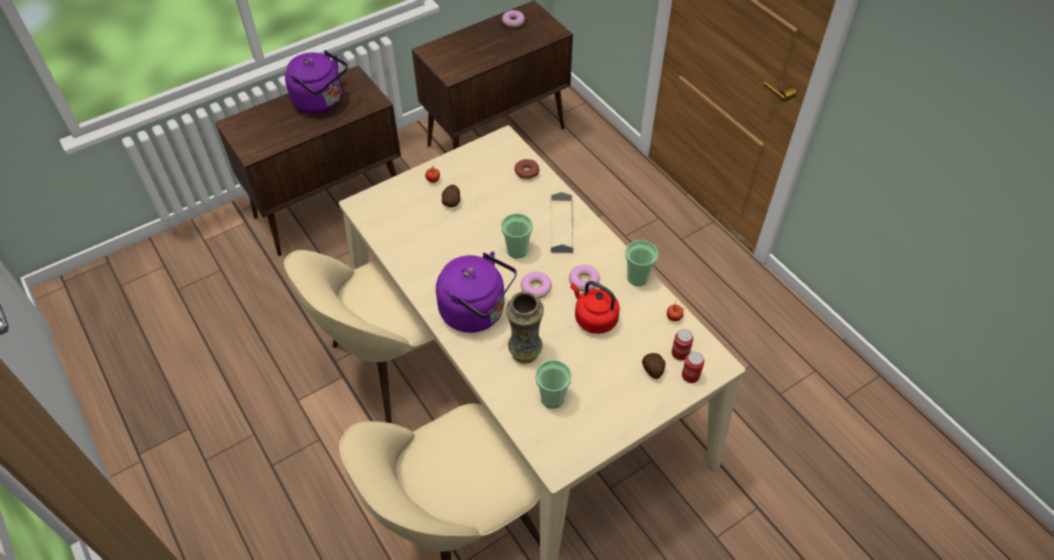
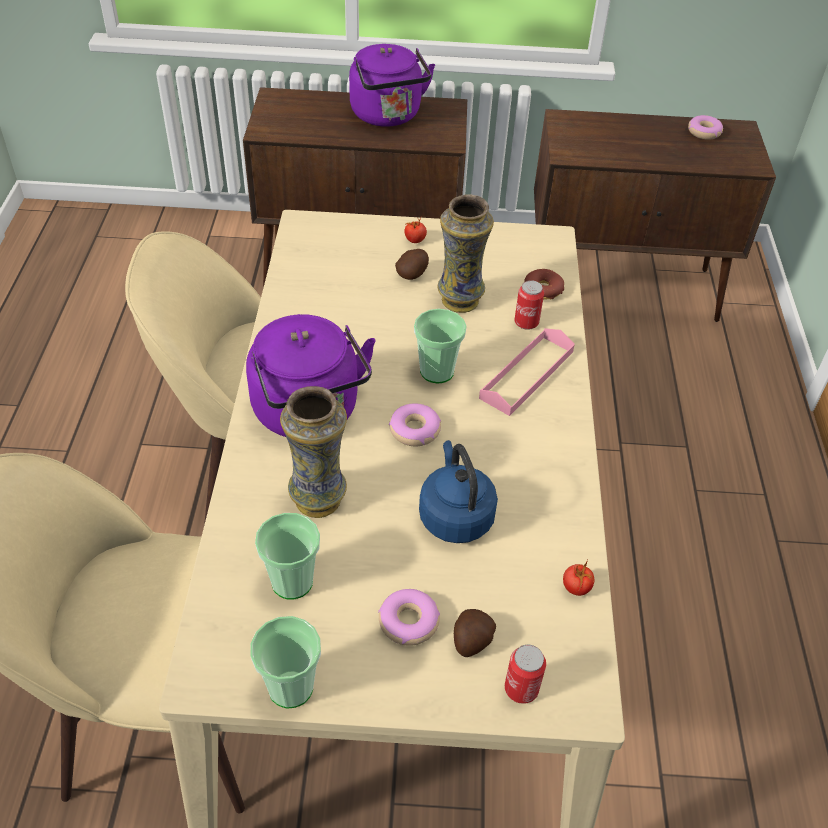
camera: 35 degrees right, 5 degrees down
grey tray [551,192,573,253] -> pink tray [479,328,575,416]
donut [569,265,600,292] -> donut moved to [378,589,440,646]
red kettle [571,281,620,334] -> blue kettle [419,440,498,543]
cup [625,240,658,286] -> cup moved to [250,616,321,709]
can [672,329,693,361] -> can moved to [514,280,544,330]
none -> vase [437,194,494,313]

